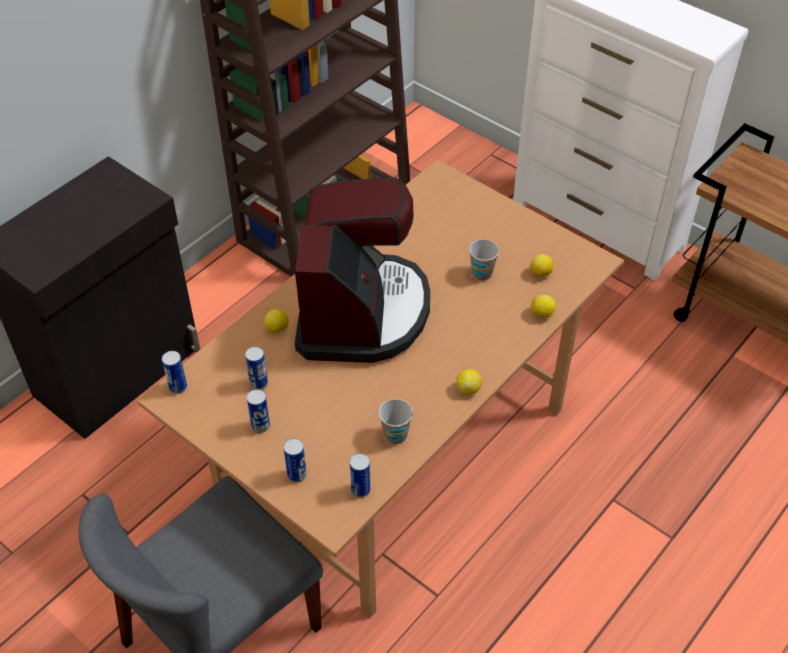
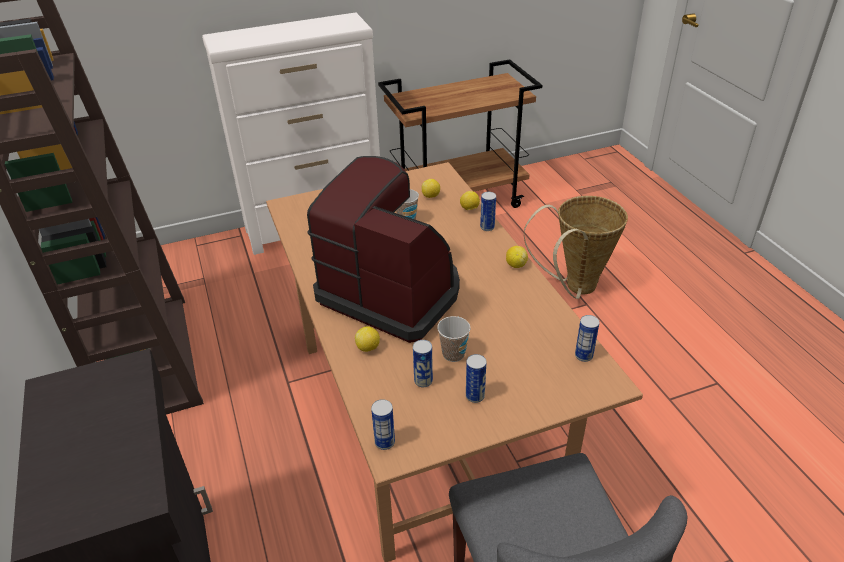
camera: 60 degrees left, 10 degrees down
can [284,438,307,483] -> can moved to [480,192,496,231]
cup [379,399,413,444] -> cup moved to [437,316,471,362]
none -> basket [524,196,628,299]

